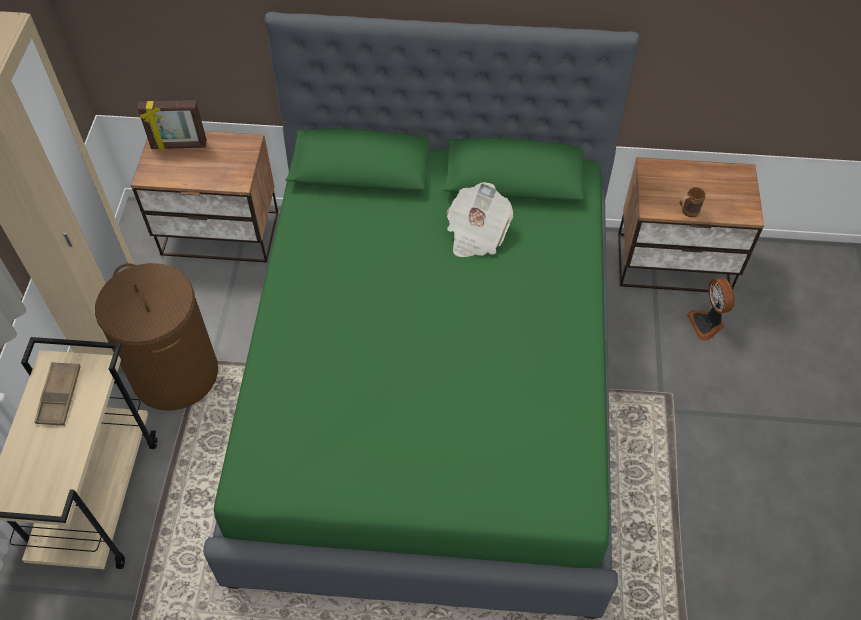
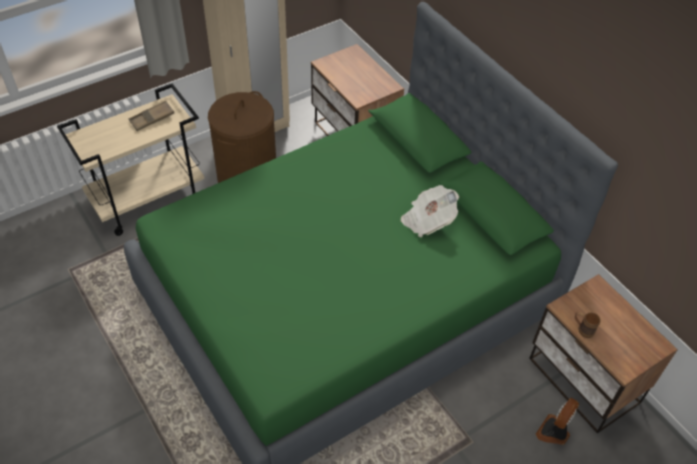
camera: 50 degrees right, 5 degrees down
picture frame [138,100,207,150] -> none

